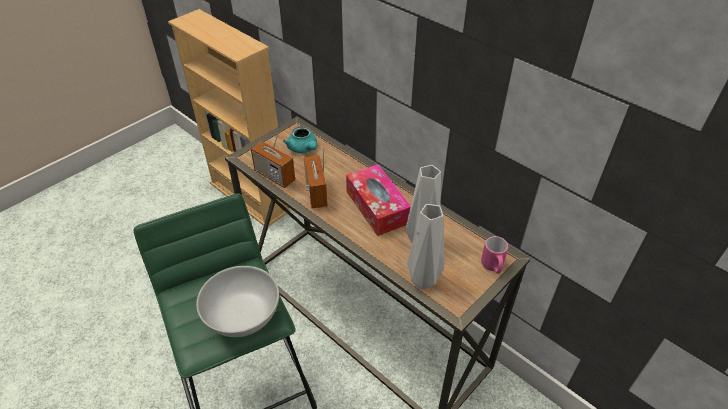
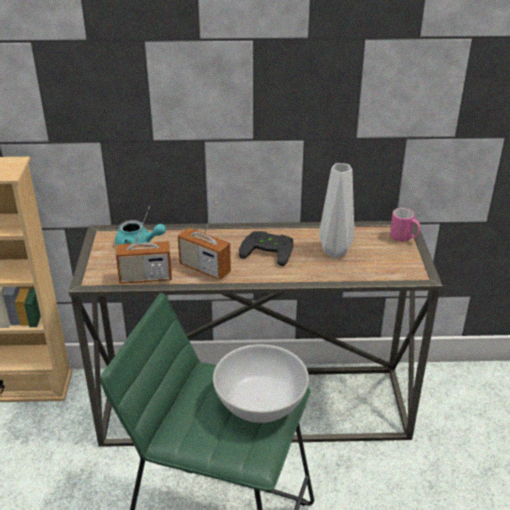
camera: 45 degrees left, 10 degrees down
tissue box [346,164,411,236] -> black game controller [239,231,293,266]
grey vase [407,204,444,290] -> none

